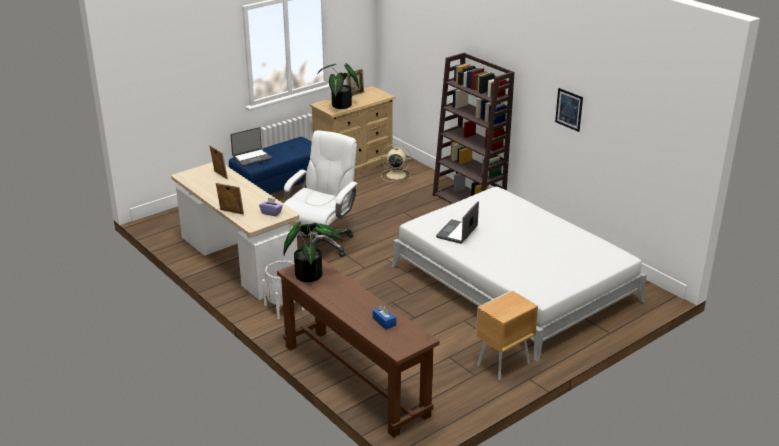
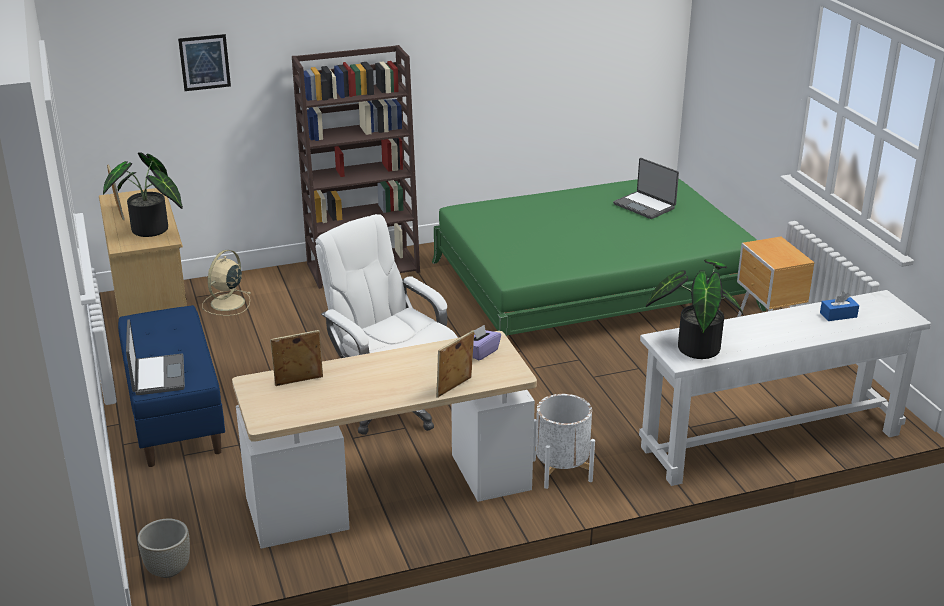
camera: 70 degrees left, 0 degrees up
brown console table [277,259,439,437] -> white console table [639,290,931,486]
white bed [391,186,647,362] -> green bed [432,178,766,336]
laptop [436,201,479,244] -> laptop moved to [613,158,679,219]
picture [555,88,583,132] -> picture moved to [178,34,231,91]
none -> grey planter [138,519,190,578]

